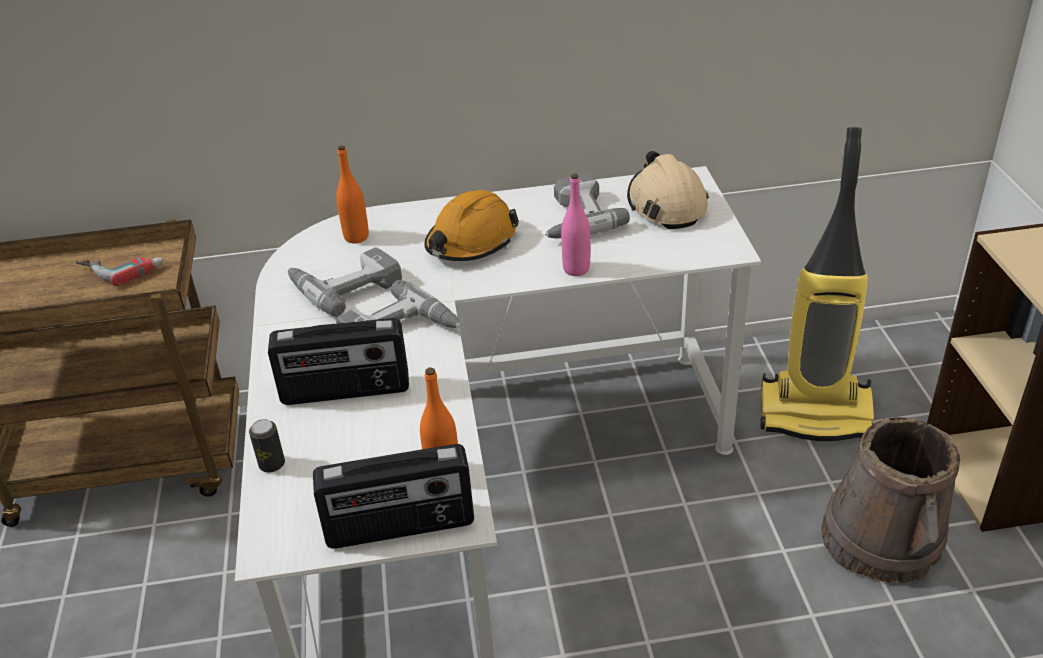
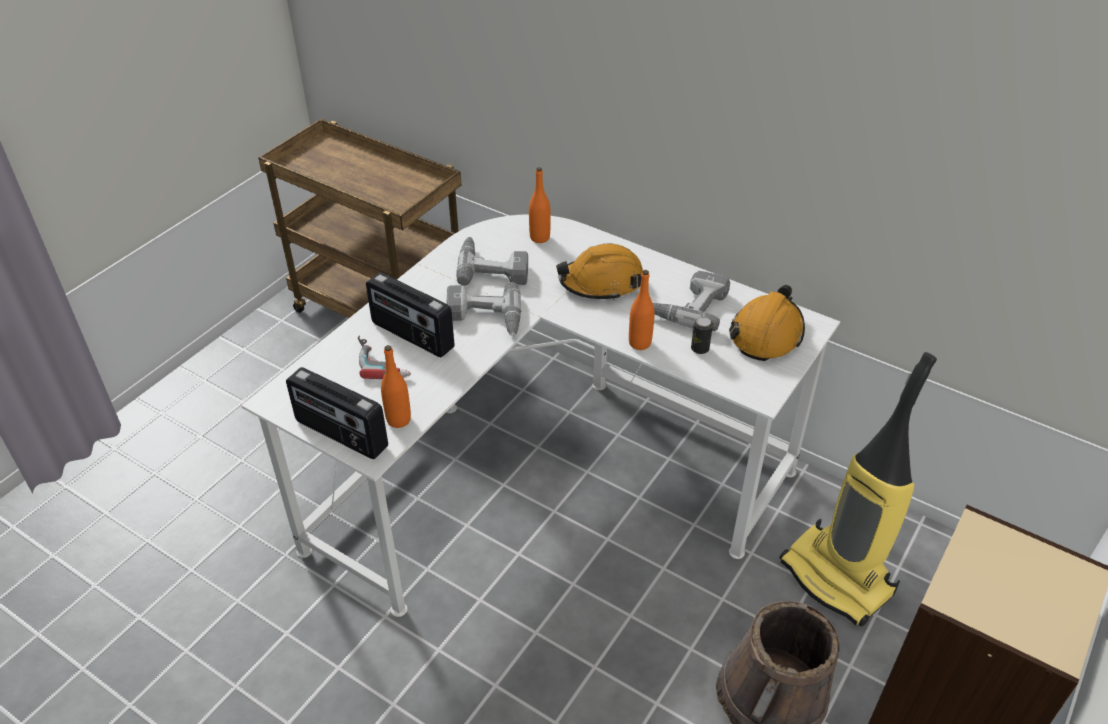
camera: 40 degrees right, 5 degrees up
power drill [75,257,164,286] -> power drill moved to [358,336,411,379]
can [249,419,285,472] -> can moved to [691,317,713,354]
pink bottle [561,174,590,276] -> orange bottle [629,270,655,350]
beige hard hat [627,151,709,229] -> orange hard hat [729,285,805,361]

